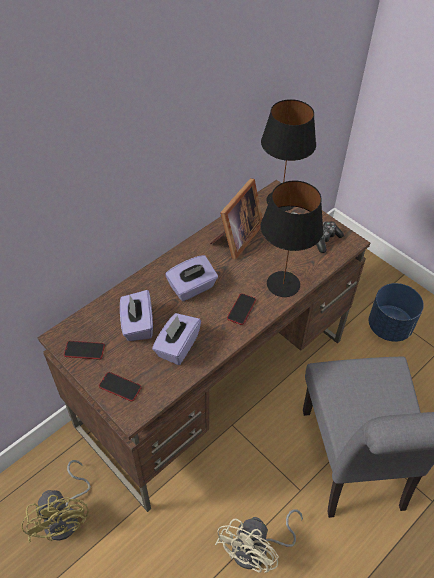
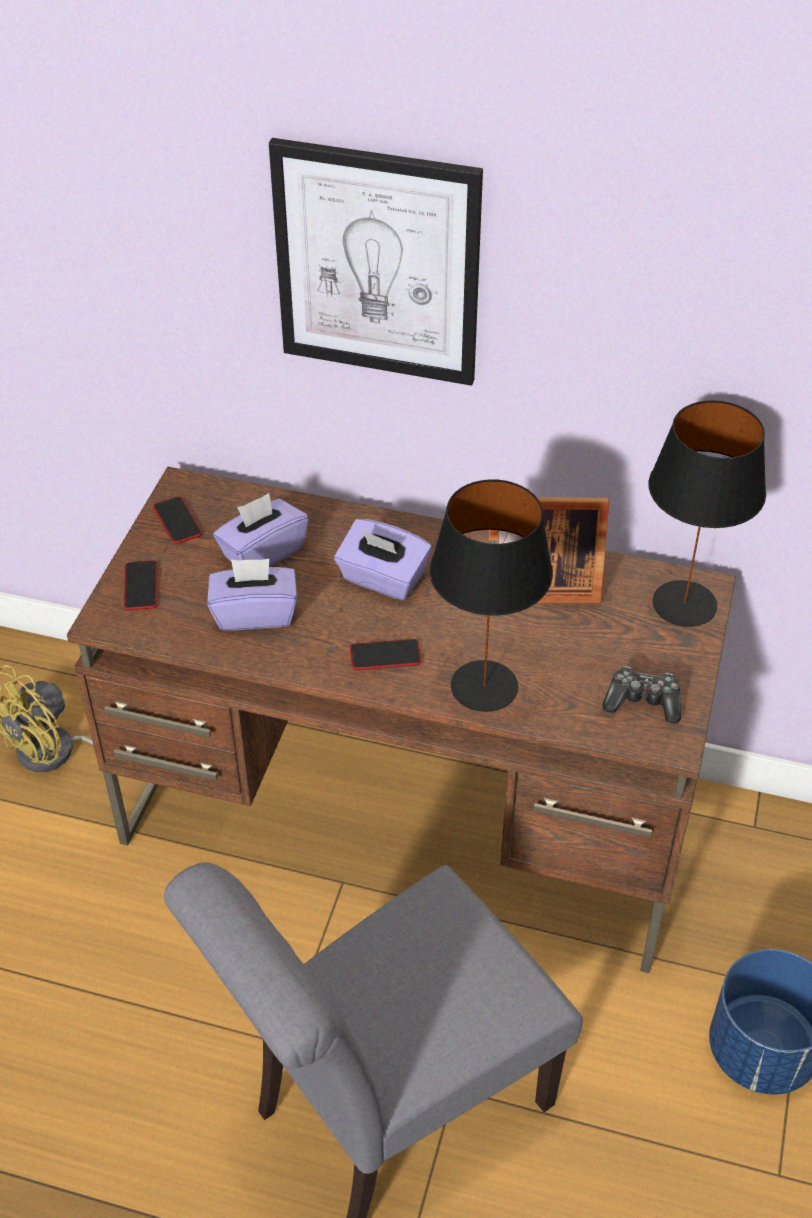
camera: 60 degrees right, 5 degrees down
beige fan [215,509,303,573] -> none
none -> picture [269,138,483,386]

